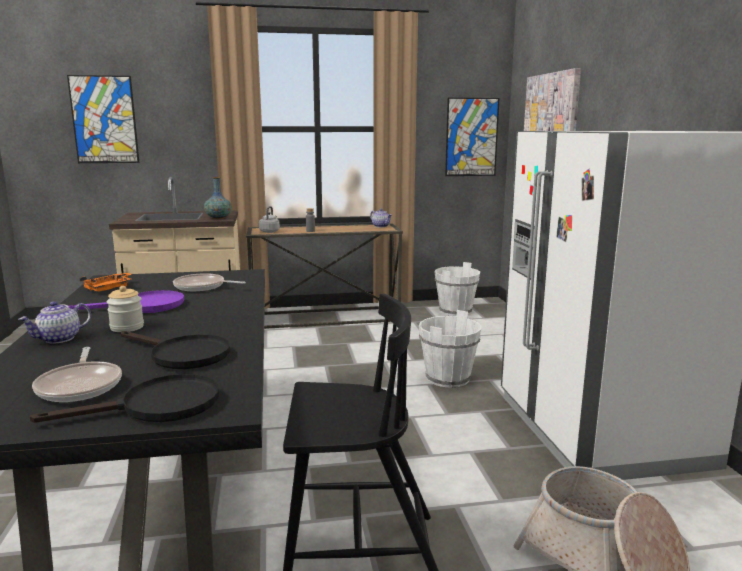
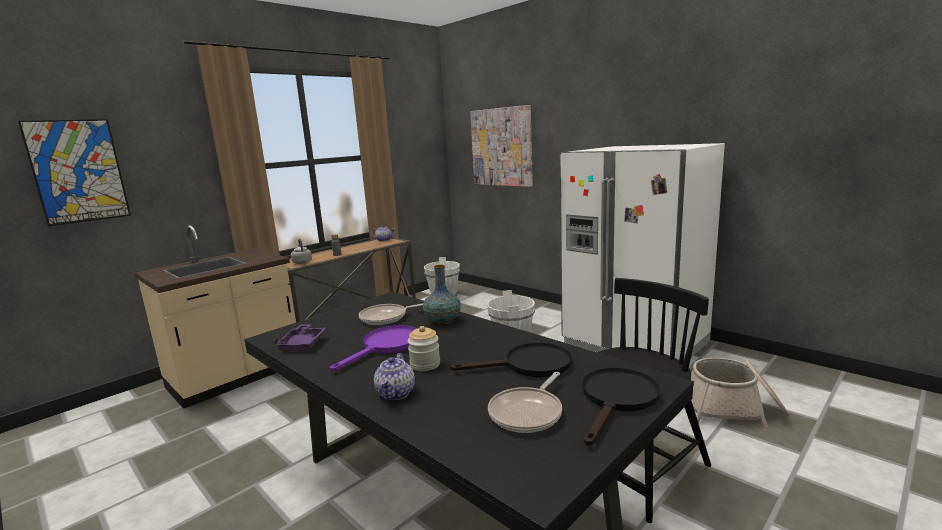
camera: 35 degrees left, 0 degrees up
frying pan [32,347,122,402] -> frying pan turned 90 degrees clockwise [488,372,562,433]
orange tray [80,273,133,291] -> purple tray [274,324,327,351]
vase [204,177,232,219] -> vase moved to [423,265,461,325]
picture [445,98,500,176] -> none

